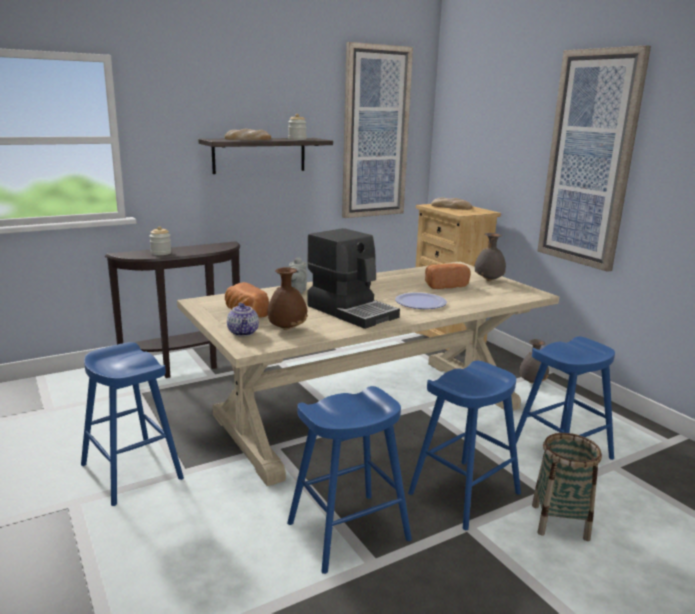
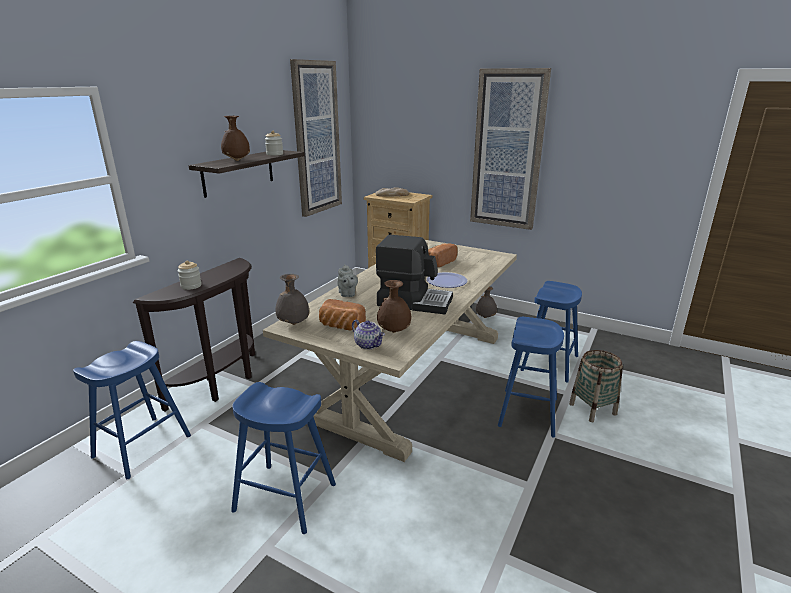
camera: 30 degrees left, 5 degrees up
bread [225,129,271,140] -> brown vase [221,116,250,161]
blue stool [287,386,412,574] -> blue stool moved to [73,341,191,479]
grey vase [475,233,506,281] -> grey vase moved to [275,274,309,325]

